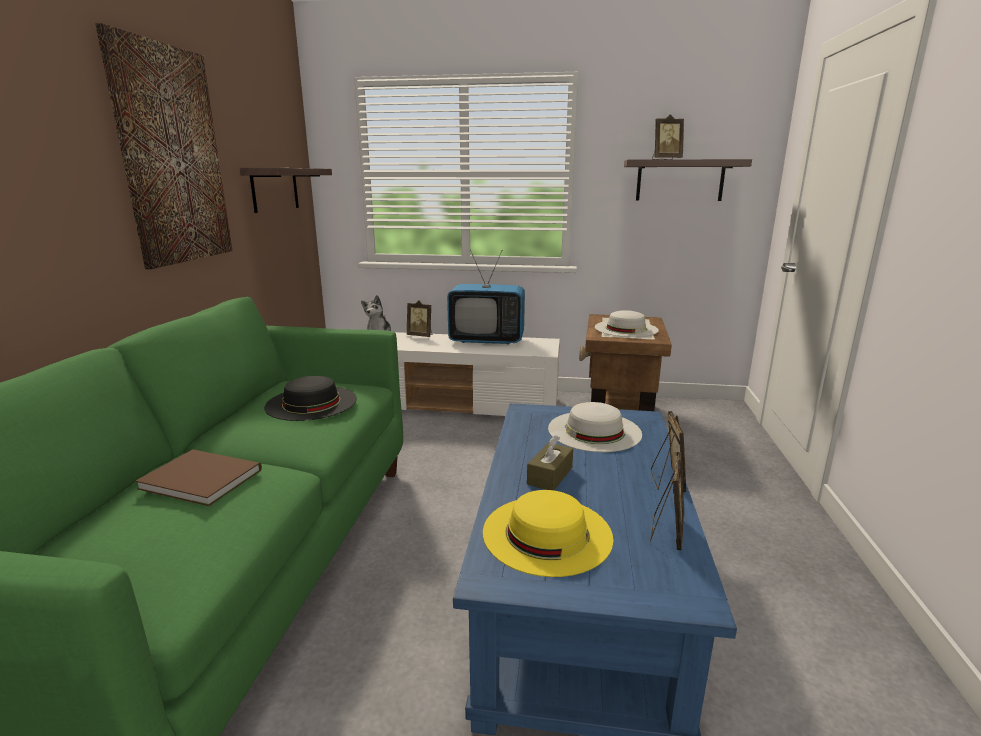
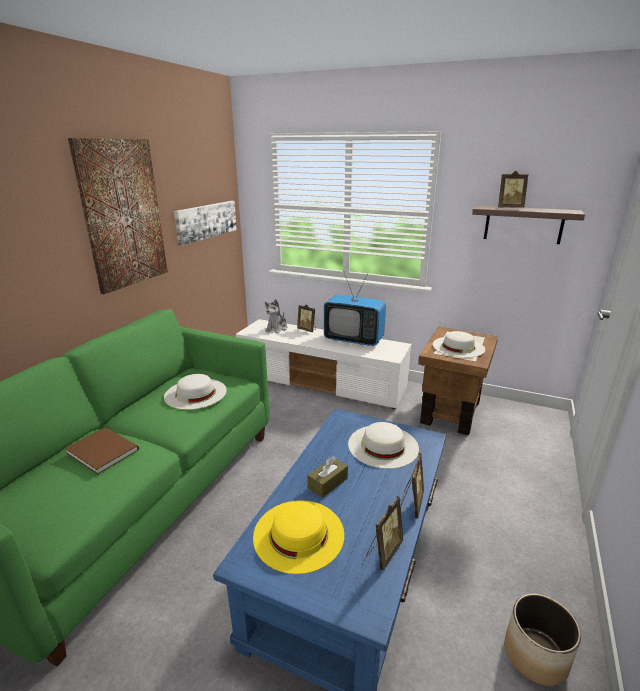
camera: 15 degrees right, 5 degrees up
shelf [240,168,332,213] -> picture [174,201,237,246]
black hat [264,376,357,421] -> white hat [164,374,227,410]
none -> planter [505,594,581,686]

